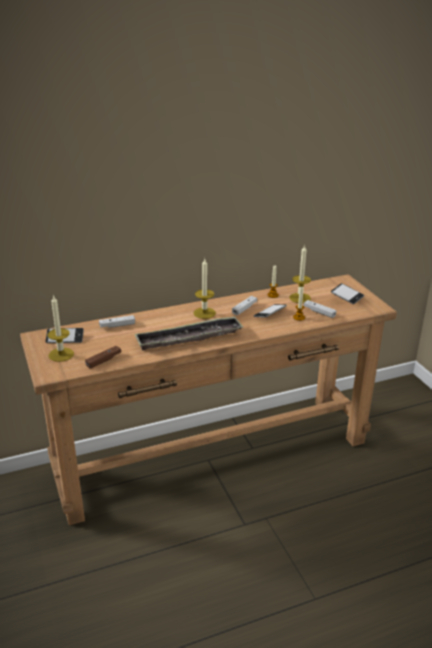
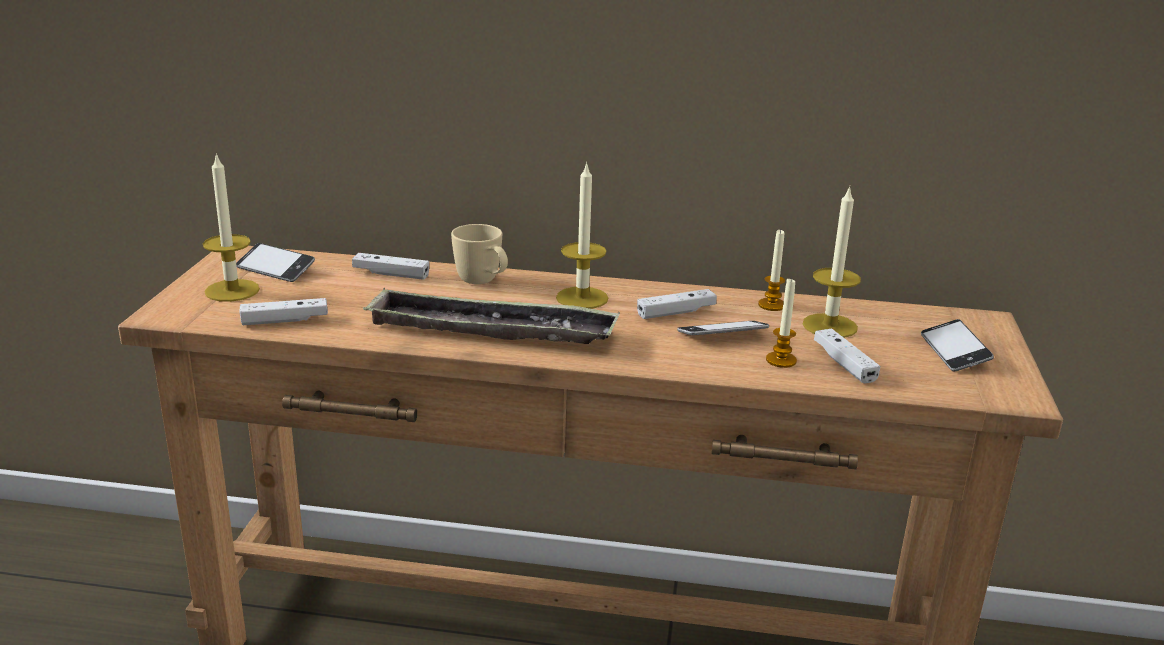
camera: 30 degrees right, 5 degrees down
brown game controller [85,346,121,369] -> white game controller [240,298,328,325]
none -> beige mug [451,224,508,284]

